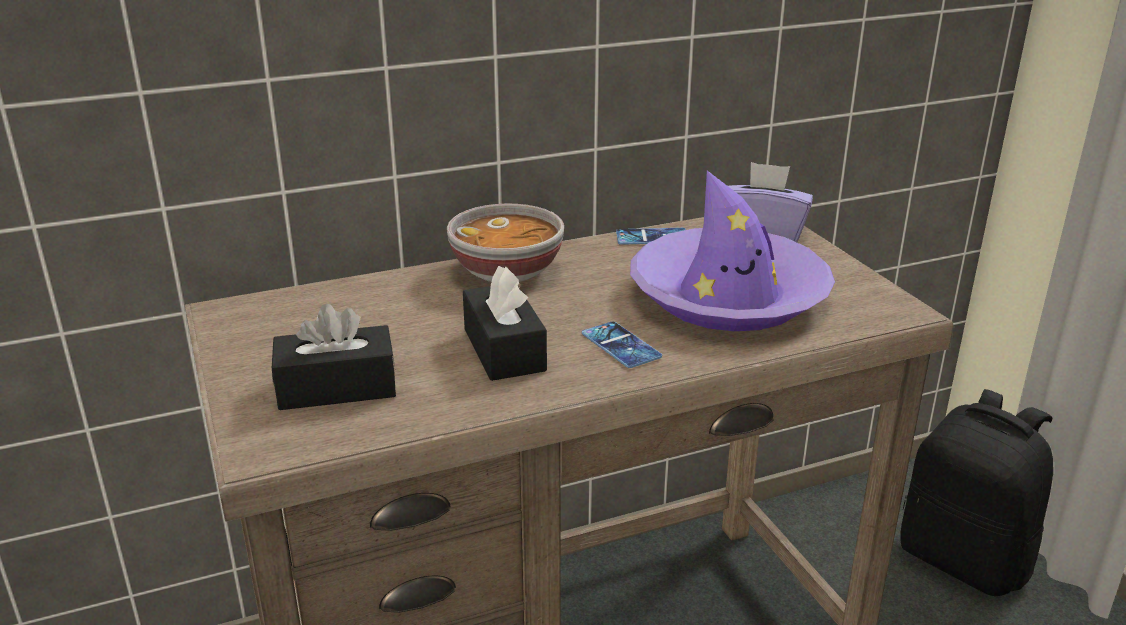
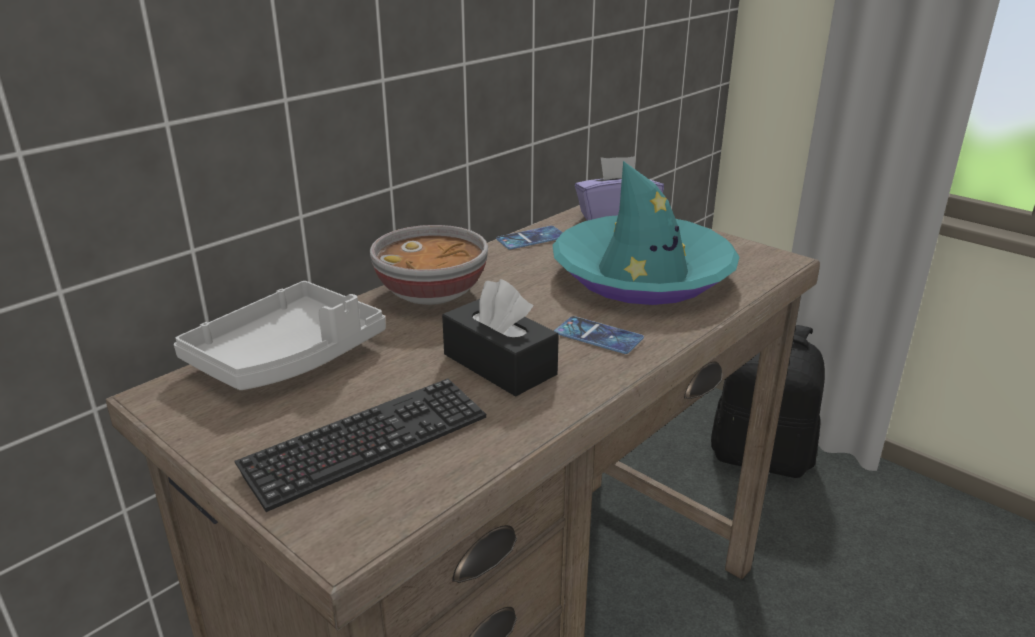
camera: 25 degrees left, 0 degrees up
black tissue box [272,304,396,410] -> keyboard [235,378,486,512]
purple hat [630,171,835,331] -> turquoise hat [552,161,740,305]
none -> grey tray [174,281,386,390]

